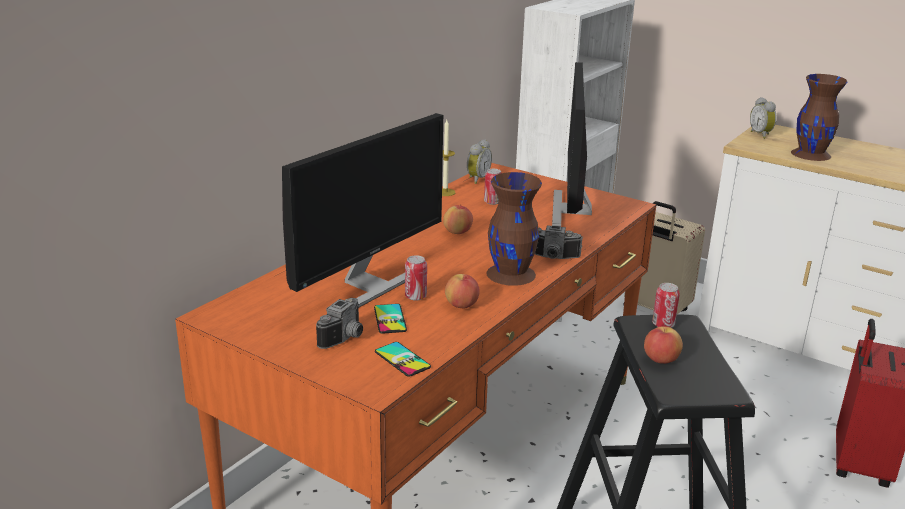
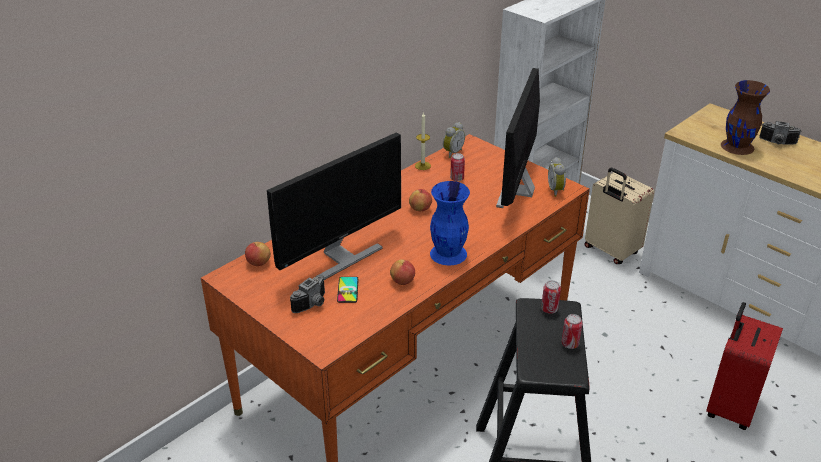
camera: 10 degrees right, 10 degrees up
phone [375,342,431,377] -> none
can [405,255,427,301] -> can moved to [562,314,582,349]
brown vase [486,172,542,286] -> blue vase [430,181,470,265]
camera [535,225,583,259] -> camera moved to [759,121,801,145]
apple [644,326,683,364] -> apple moved to [245,242,271,266]
alarm clock [750,97,777,139] -> alarm clock moved to [548,157,566,197]

